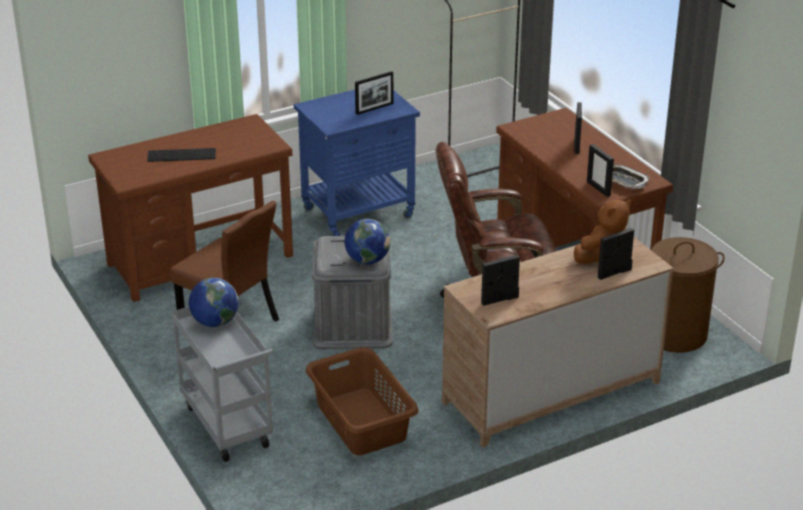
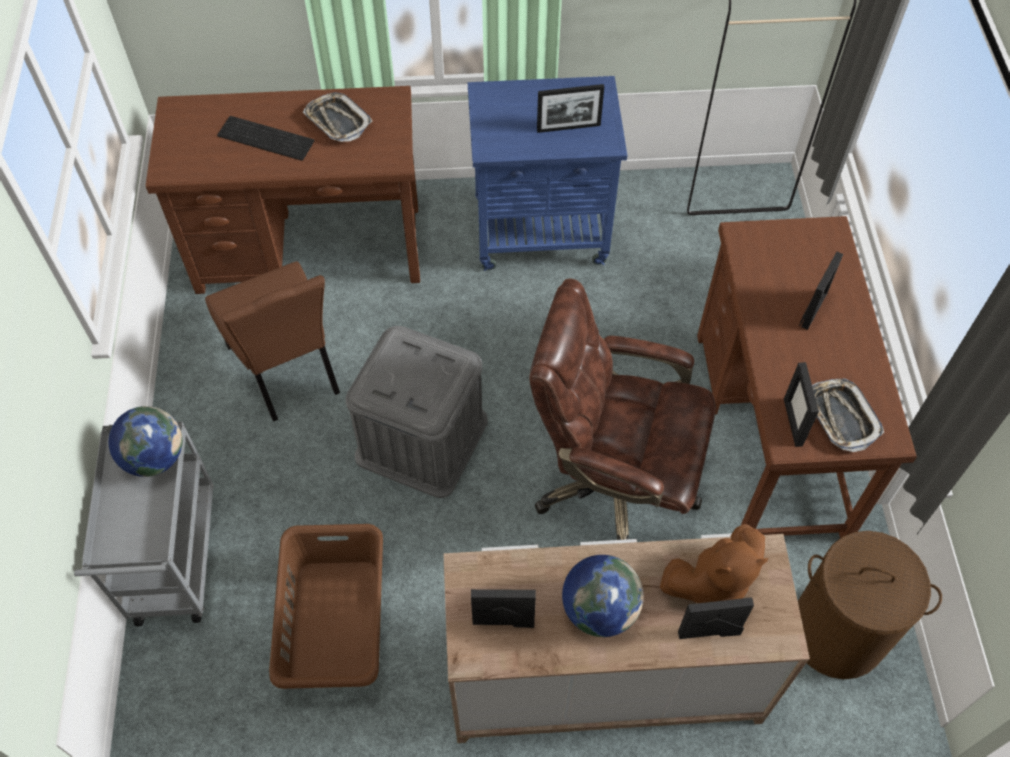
camera: 25 degrees right, 25 degrees up
globe [344,219,390,264] -> globe moved to [562,555,644,637]
none -> tray [303,92,372,142]

